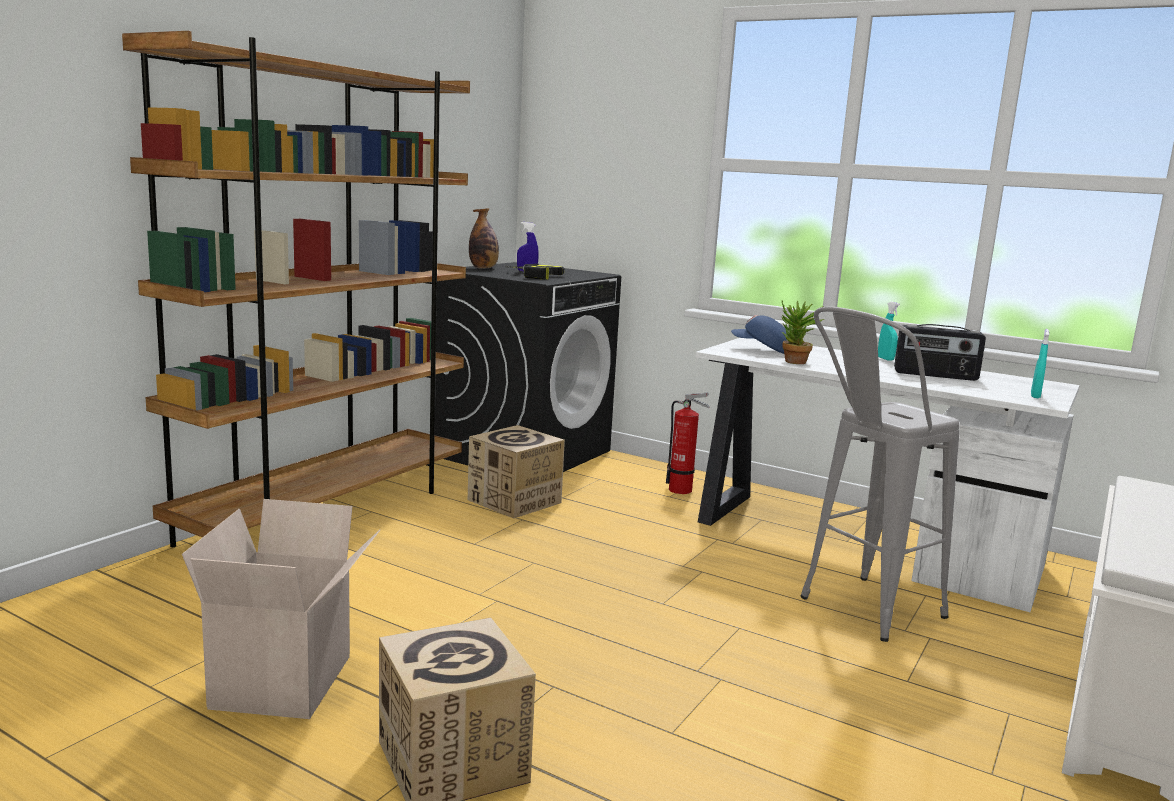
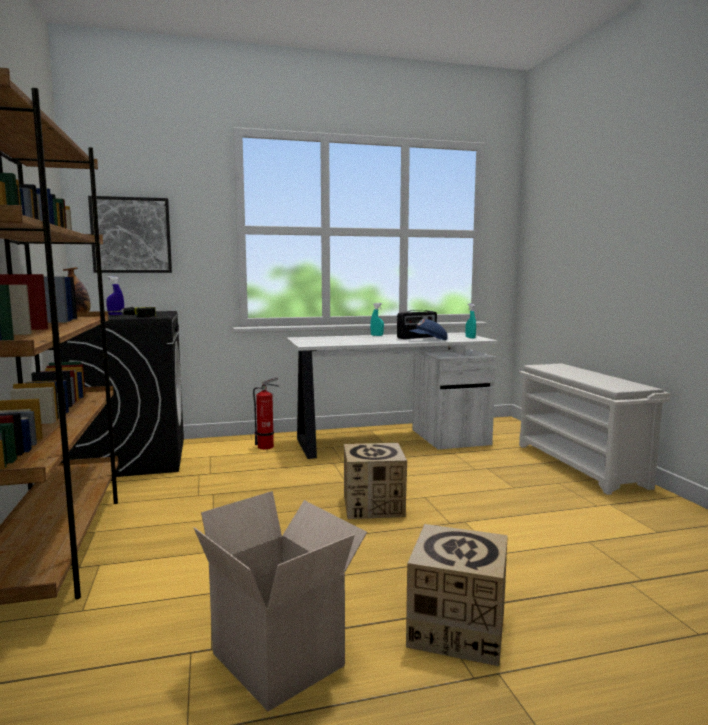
camera: 45 degrees left, 5 degrees down
cardboard box [468,425,565,518] -> cardboard box moved to [344,443,407,519]
blue cap [731,315,787,354] -> blue cap moved to [409,319,448,340]
potted plant [781,300,825,364] -> none
grey stool [800,307,959,642] -> none
none -> picture [88,196,172,273]

